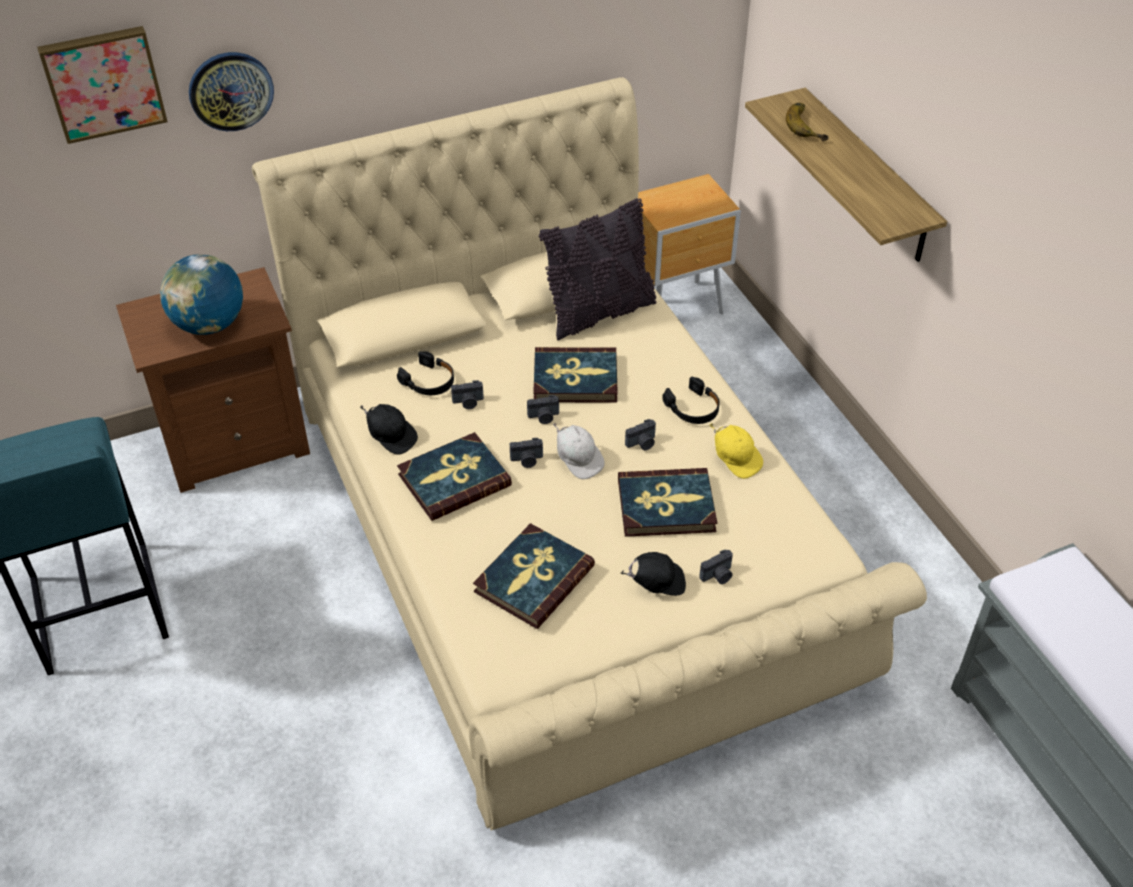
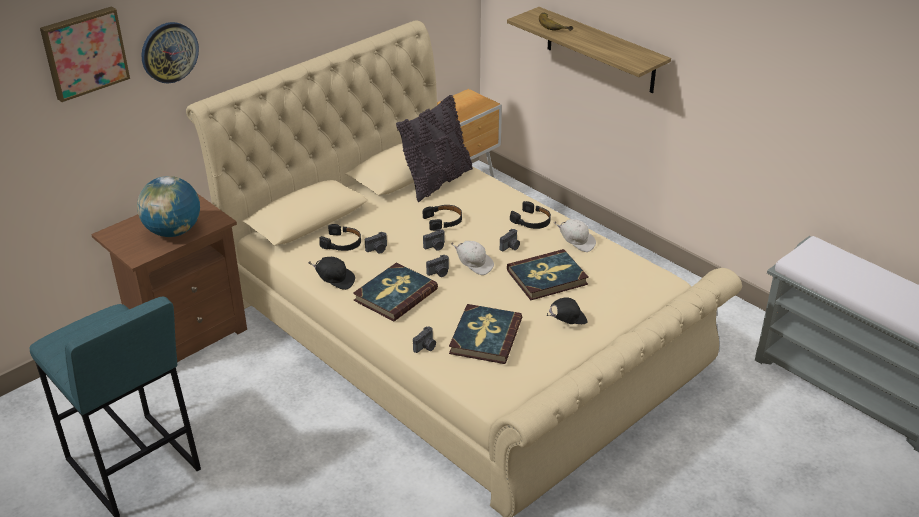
camera: 20 degrees left, 10 degrees down
book [533,347,618,403] -> black headphones [423,205,462,231]
camera [699,550,733,584] -> camera moved to [413,326,436,353]
yellow cap [710,423,763,479] -> white cap [554,219,596,252]

